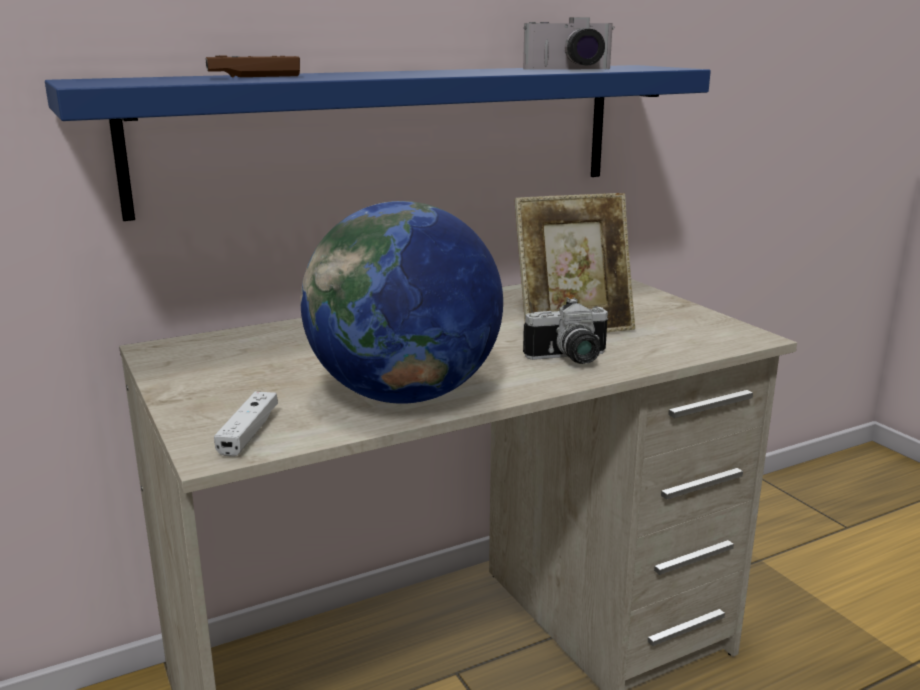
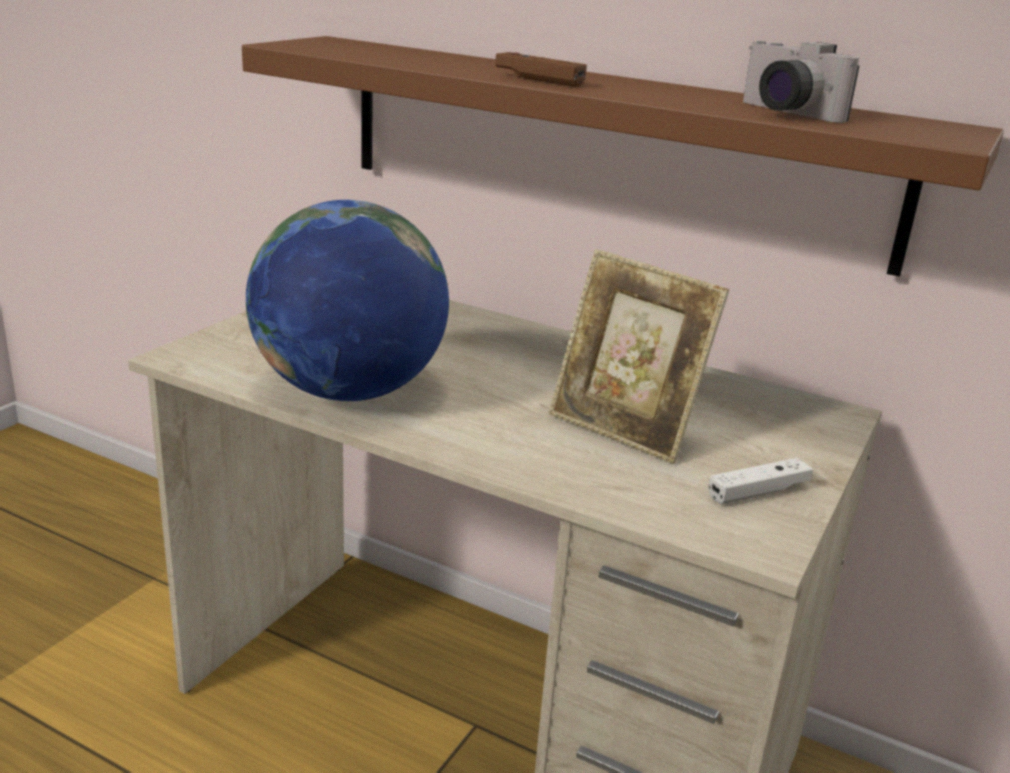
camera: 55 degrees right, 5 degrees up
blue shelf [45,65,711,221] -> brown shelf [242,36,1004,277]
brown game controller [206,56,300,77] -> brown game controller moved to [495,52,587,87]
white game controller [214,391,278,457] -> white game controller moved to [708,458,813,504]
camera [523,297,608,364] -> none

